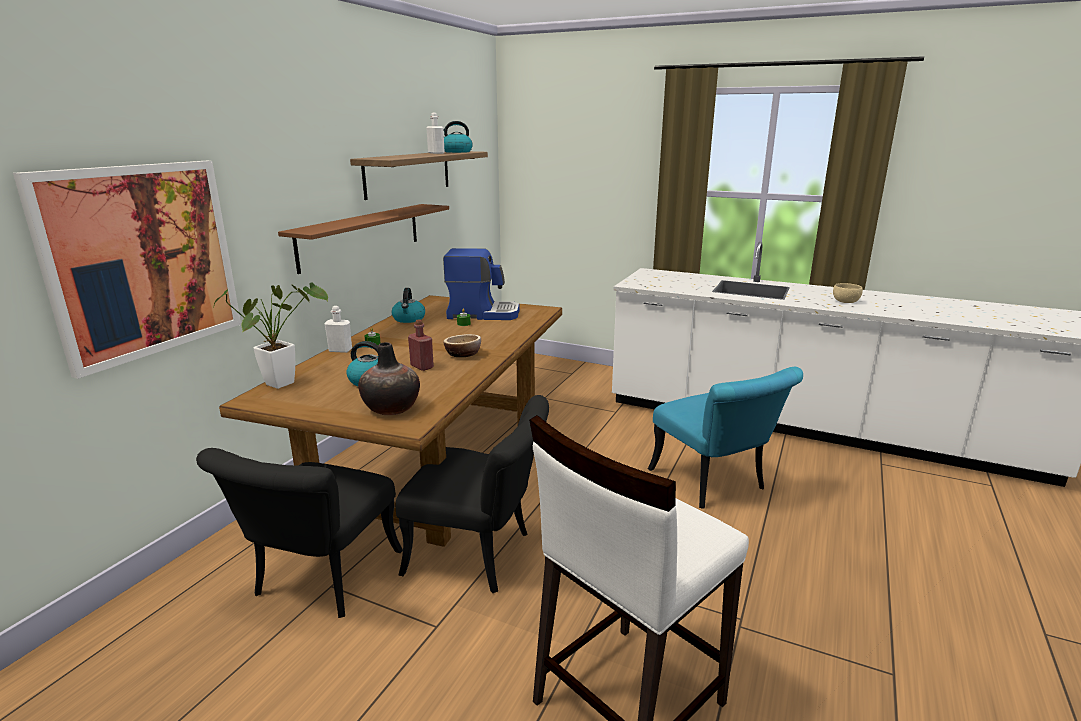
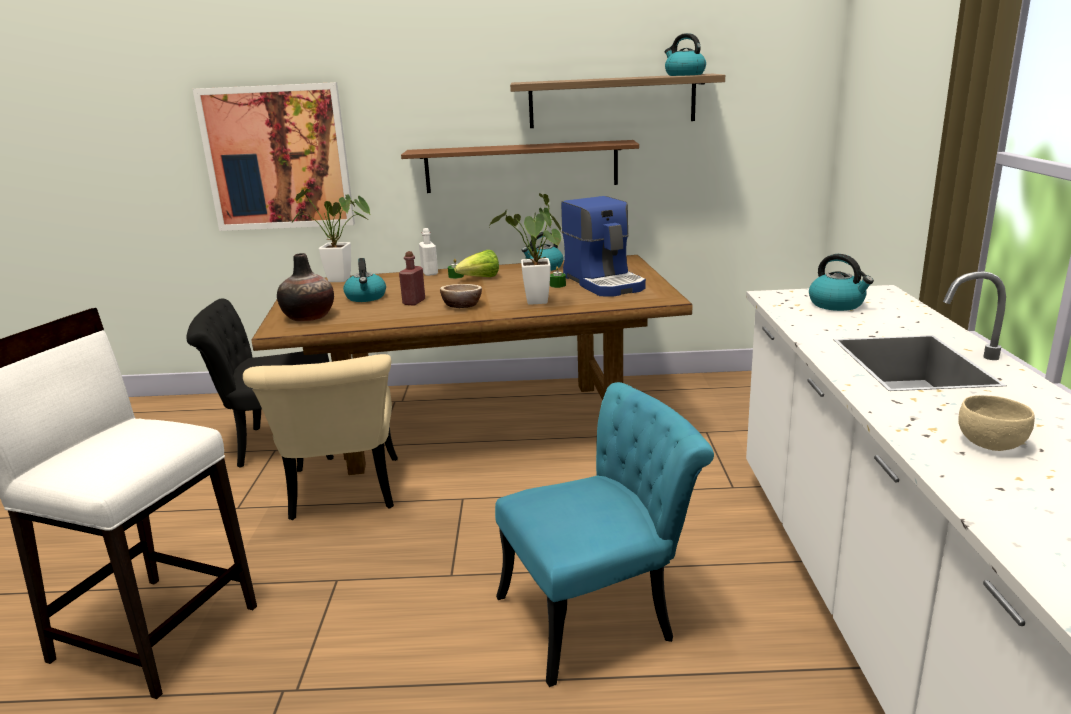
camera: 65 degrees right, 0 degrees up
black chair [396,395,549,593] -> beige chair [243,354,398,520]
white bottle [427,113,445,154] -> none
turquoise chair [648,367,803,509] -> turquoise chair turned 150 degrees counterclockwise [495,382,714,687]
none -> lettuce [454,250,499,277]
none -> potted plant [489,193,561,305]
none -> kettle [809,254,874,311]

